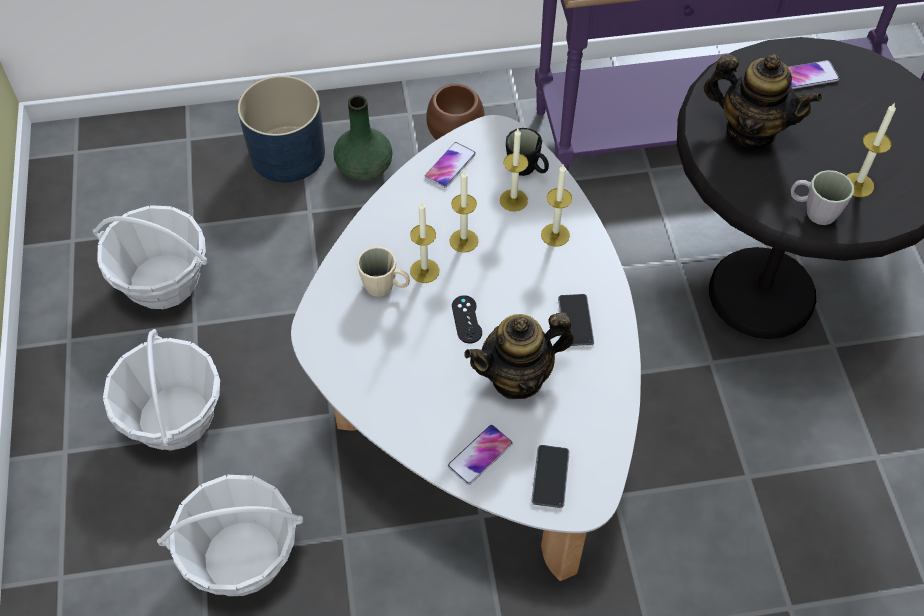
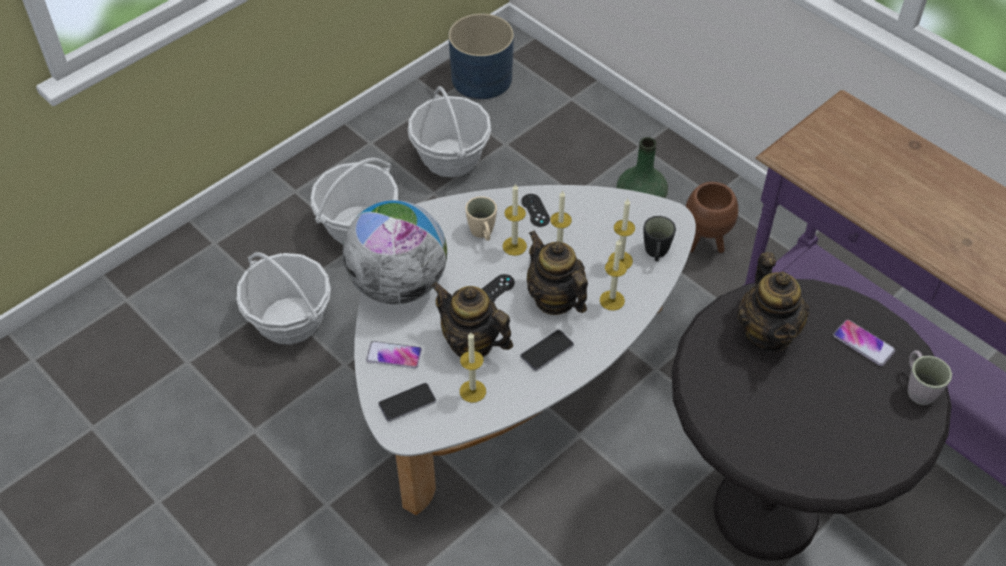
camera: 55 degrees right, 5 degrees down
blue planter [238,76,325,182] -> blue planter moved to [449,14,514,99]
phone [425,142,476,188] -> none
grey mug [791,170,854,225] -> grey mug moved to [908,350,952,405]
candle [847,103,896,197] -> candle moved to [460,332,486,403]
none -> globe [343,200,447,304]
none -> black game controller [521,194,550,227]
none -> teapot [527,230,588,315]

